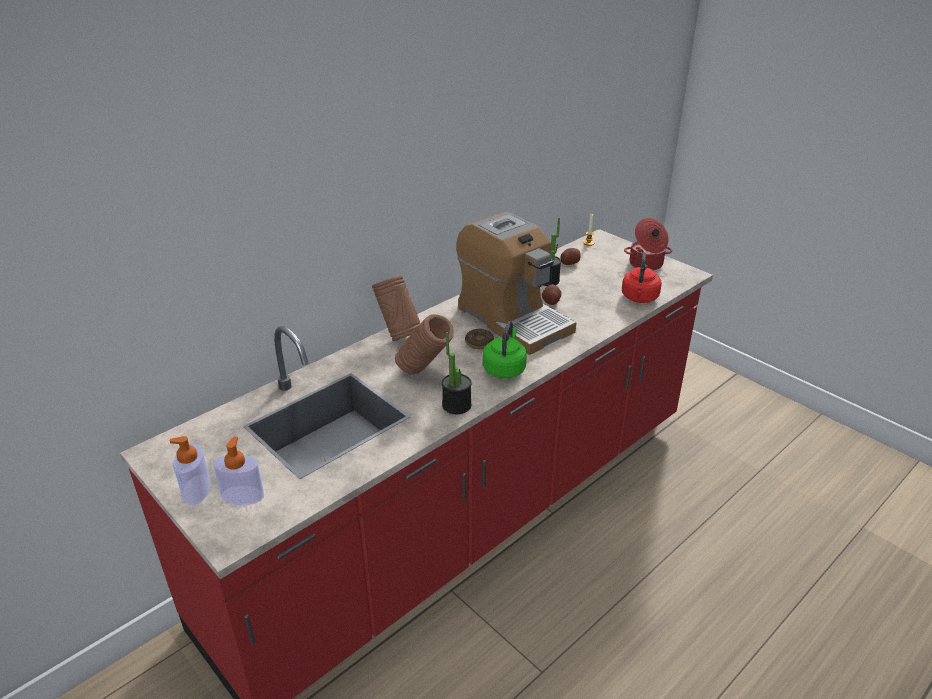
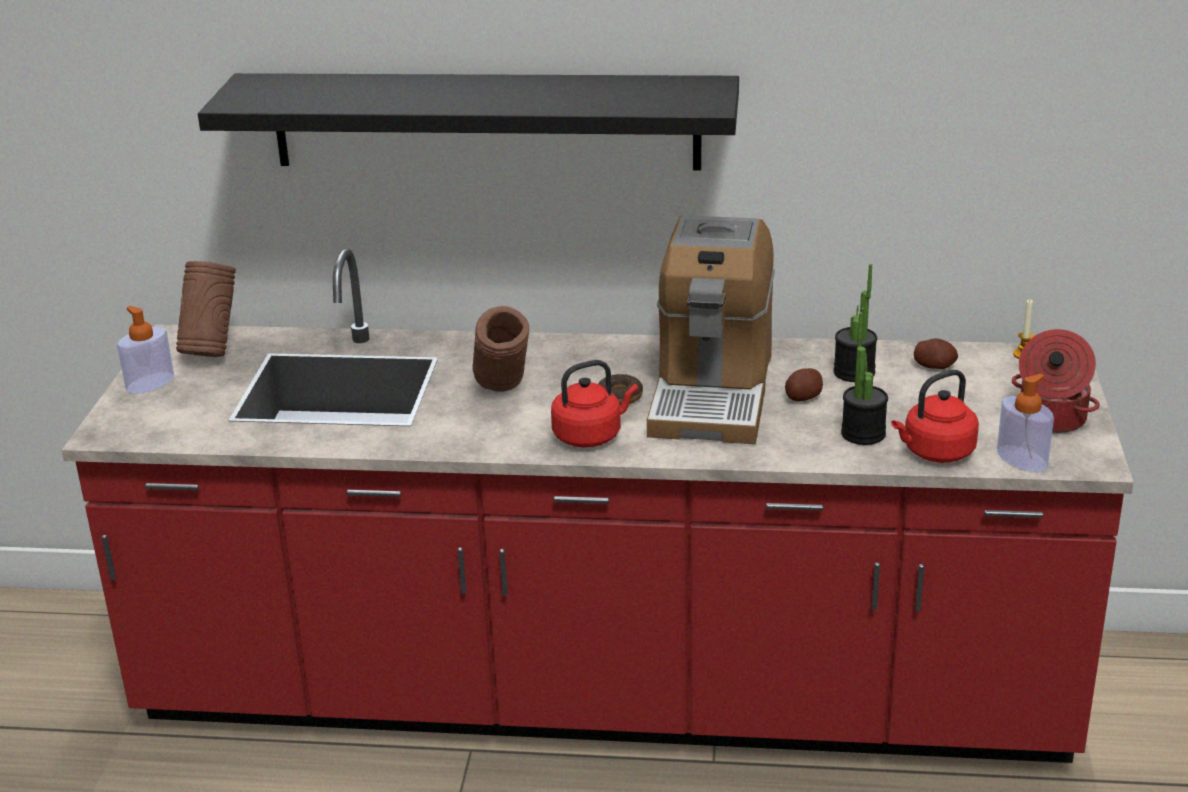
camera: 50 degrees right, 5 degrees down
soap dispenser [213,436,264,505] -> soap dispenser moved to [997,374,1054,472]
brown vase [372,275,420,341] -> brown vase moved to [176,261,236,357]
potted plant [442,332,472,414] -> potted plant moved to [841,312,888,445]
green kettle [483,321,527,379] -> red kettle [551,360,638,447]
none -> black shelf [198,73,739,171]

